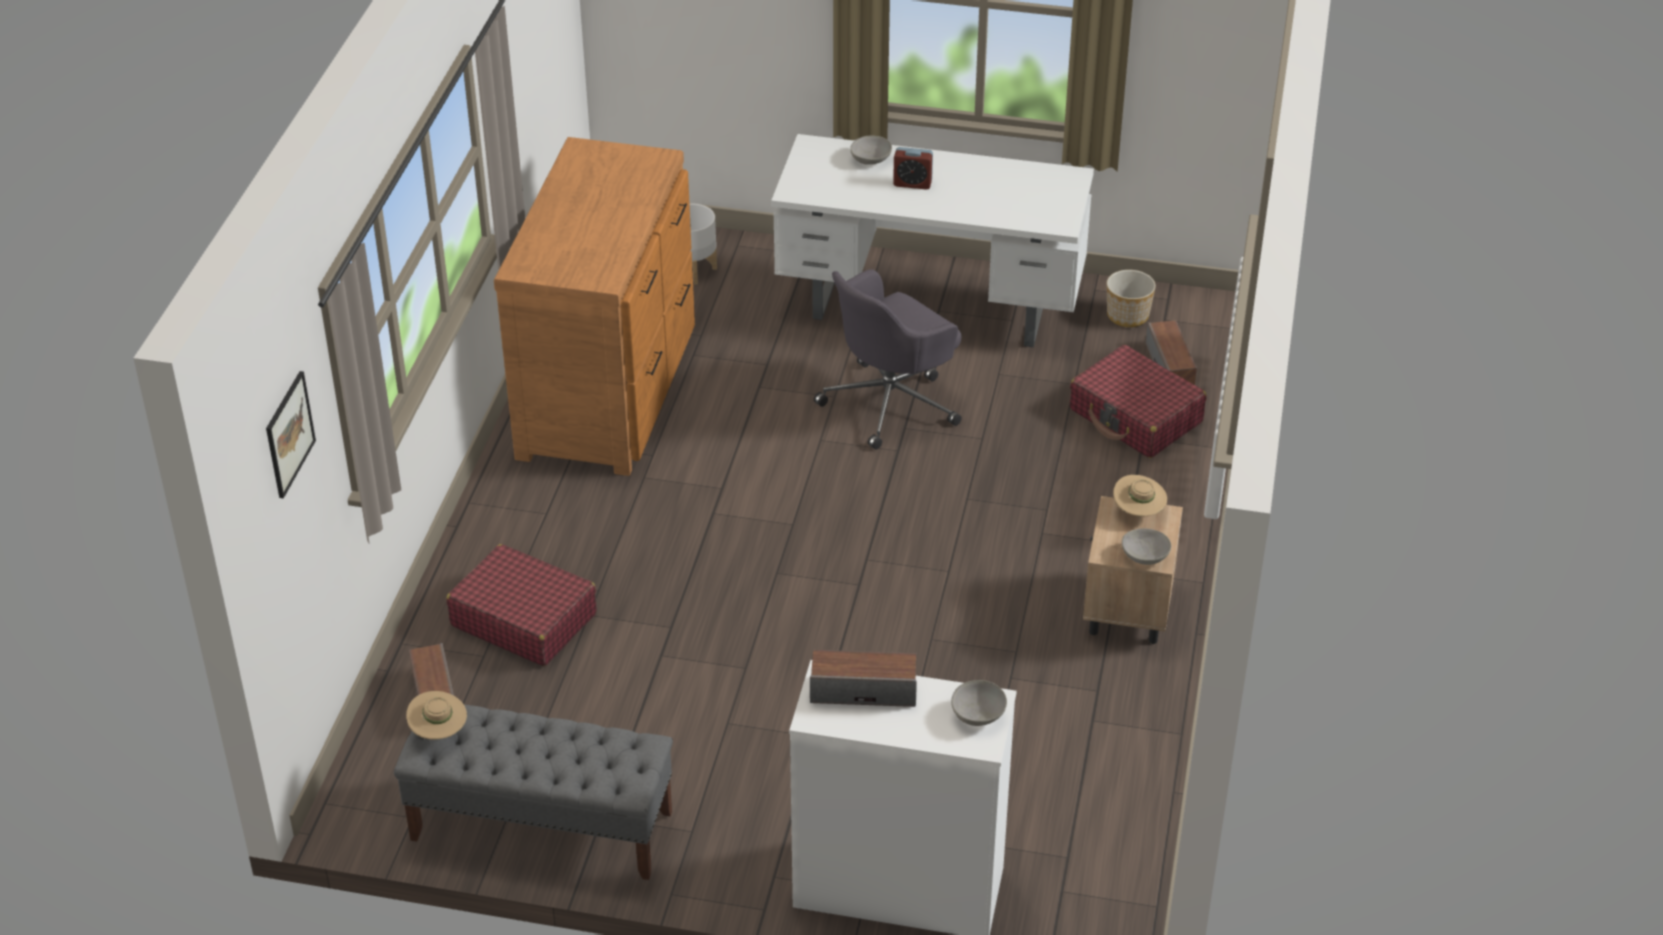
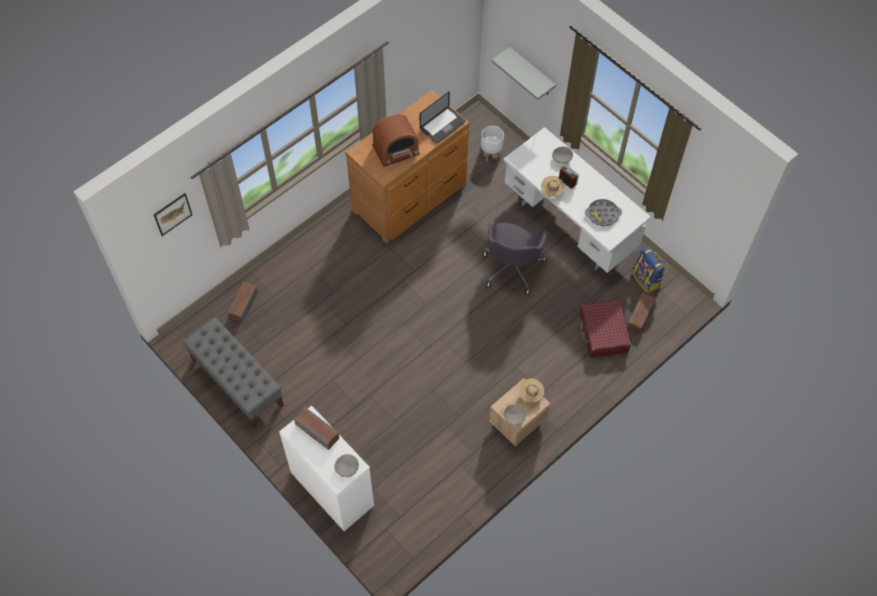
camera: 35 degrees right, 20 degrees up
beige hat [406,691,467,740] -> beige hat moved to [541,176,565,197]
red suitcase [446,544,596,666] -> none
grey office chair [814,269,962,450] -> grey office chair turned 75 degrees counterclockwise [483,223,547,295]
planter [1106,270,1156,327] -> backpack [632,247,665,293]
none -> radio [372,114,420,167]
none -> laptop [420,91,466,144]
none -> grey shelf [491,47,556,100]
none -> grey tray [585,199,622,226]

